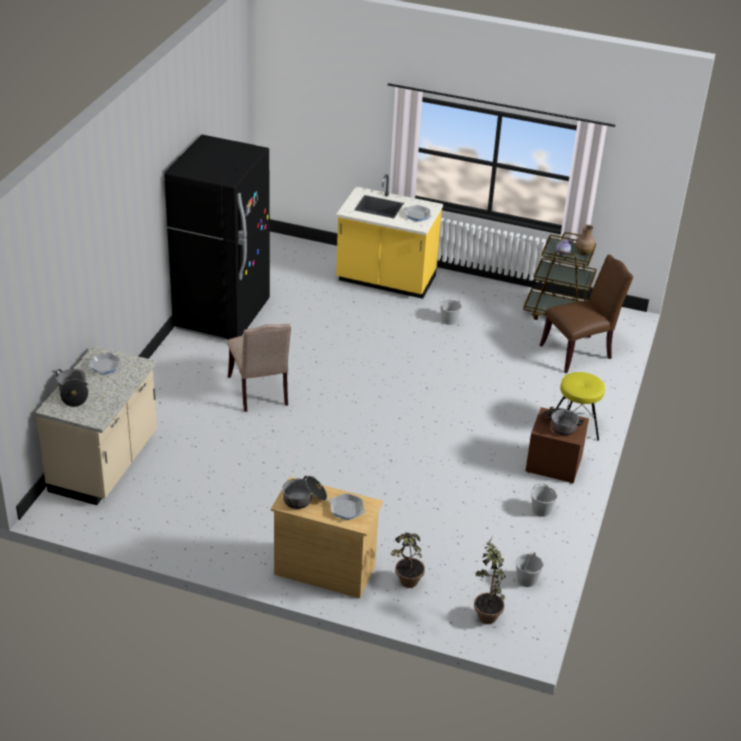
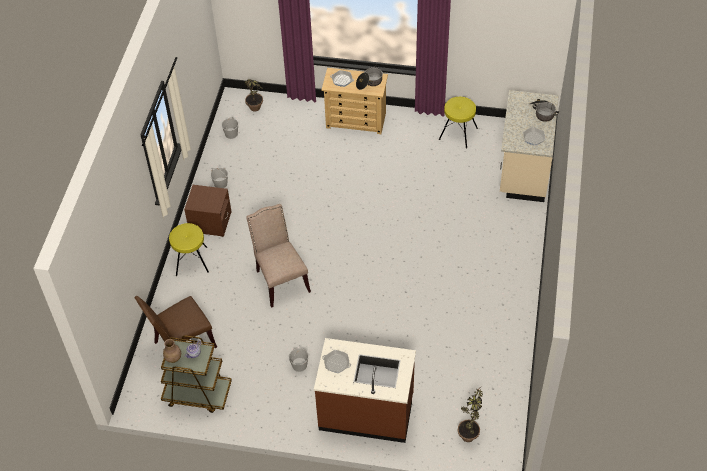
camera: 175 degrees right, 15 degrees up
black fridge [164,135,270,340] -> none
beige chair [228,324,291,412] -> beige chair moved to [246,204,311,308]
yellow counter [336,174,443,299] -> brown counter [314,338,416,443]
potted plant [391,533,425,588] -> potted plant moved to [458,385,483,442]
cooking pot [540,407,584,436] -> none
none -> yellow stool [439,97,478,149]

